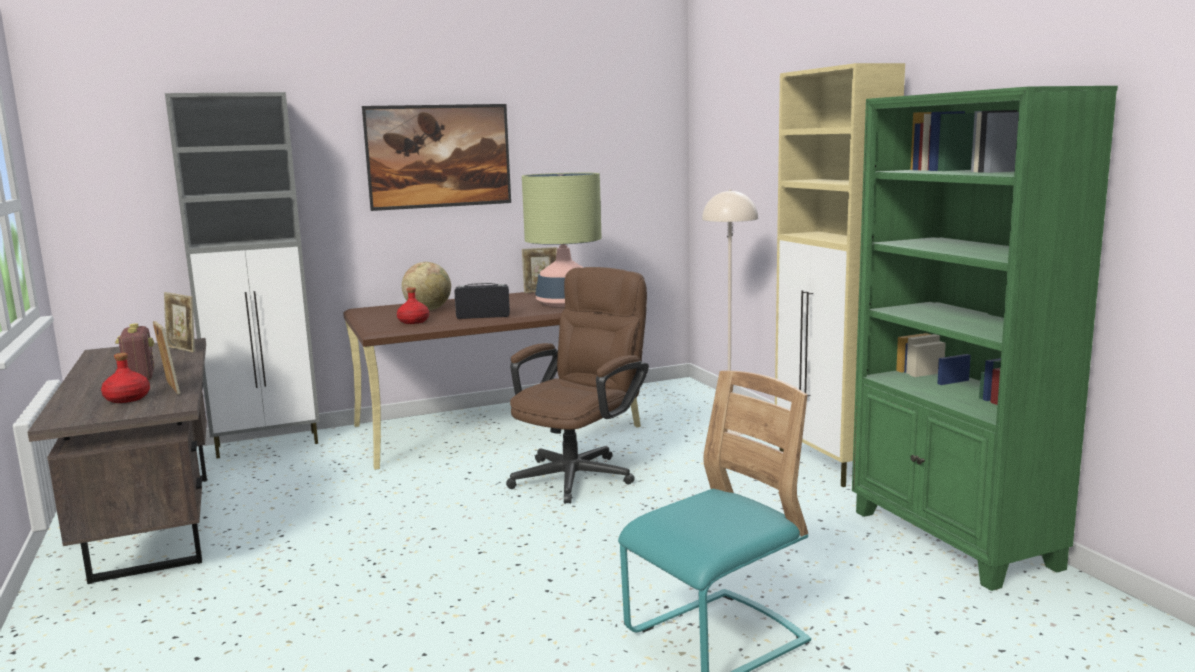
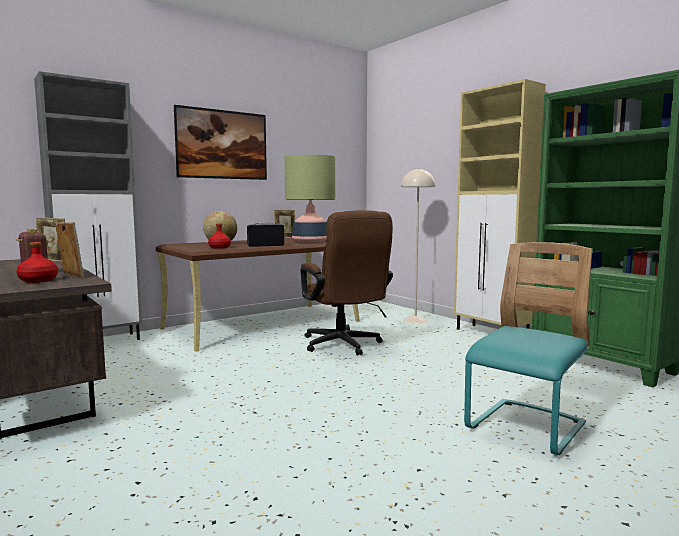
camera: 15 degrees left, 5 degrees down
brown office chair [506,267,649,504] -> brown office chair turned 135 degrees clockwise [300,210,393,355]

